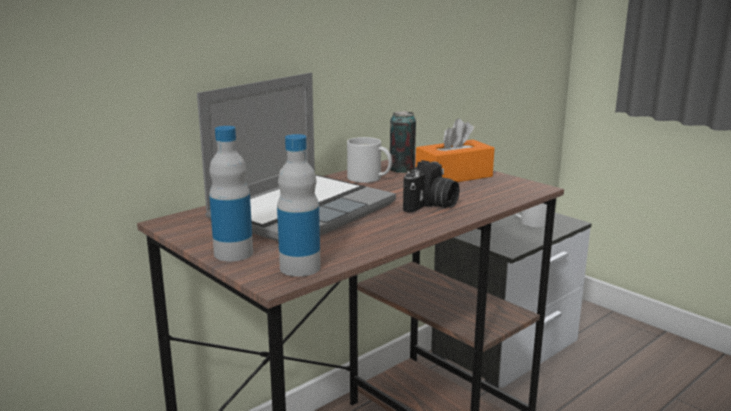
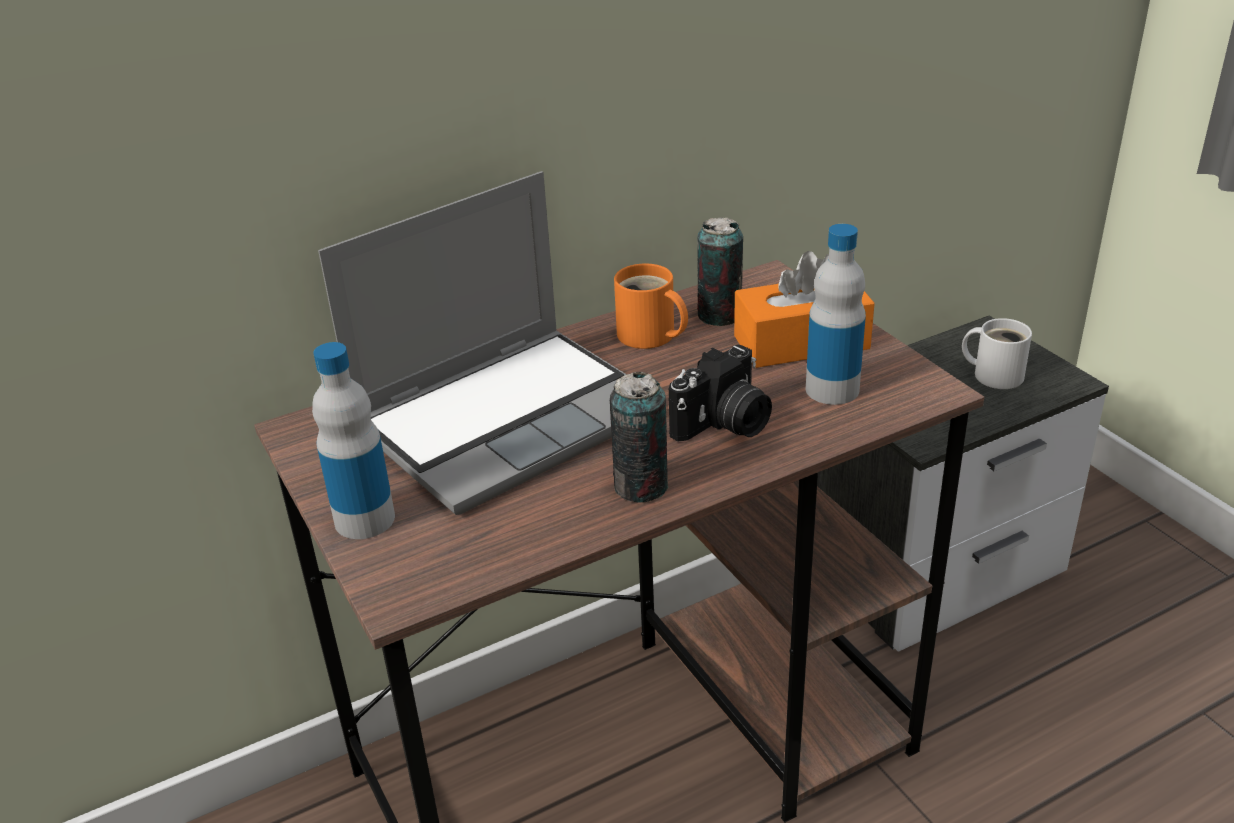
camera: 15 degrees right, 15 degrees up
bottle [277,134,321,277] -> bottle moved to [806,224,866,405]
white mug [347,137,392,183] -> orange mug [614,264,688,349]
none -> can [610,372,668,503]

